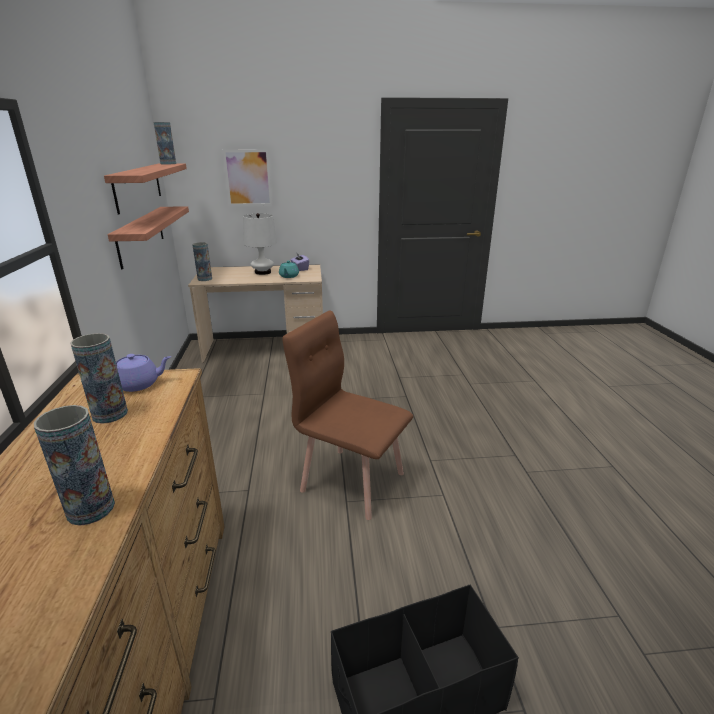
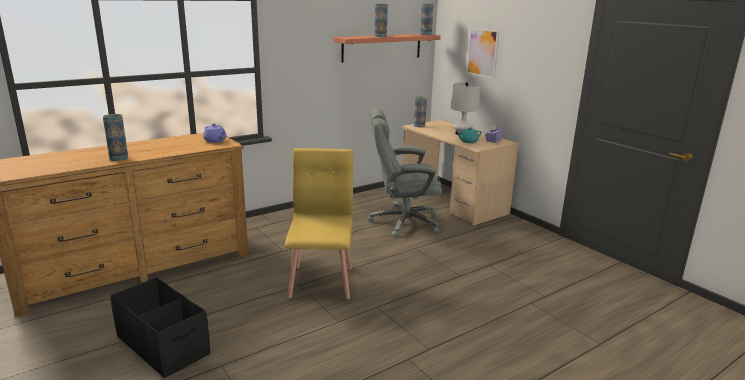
camera: 60 degrees right, 5 degrees down
vase [70,333,128,424] -> vase moved to [374,4,388,37]
shelf [108,206,189,269] -> none
brown chair [282,311,413,520] -> yellow chair [285,148,353,299]
none -> grey office chair [367,108,442,237]

